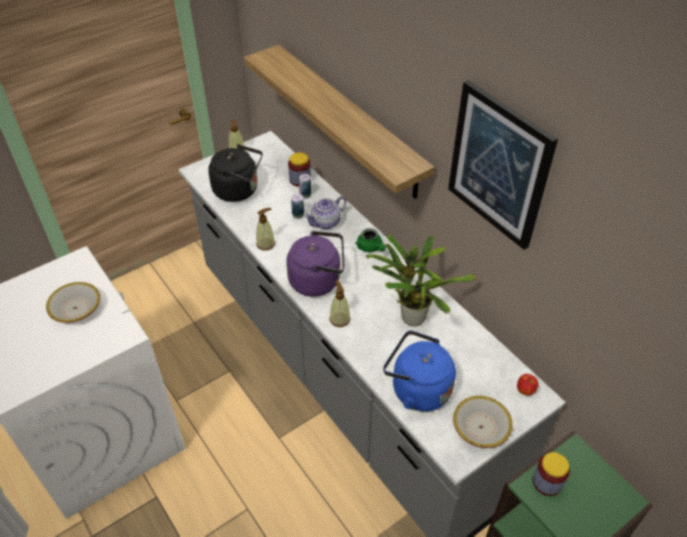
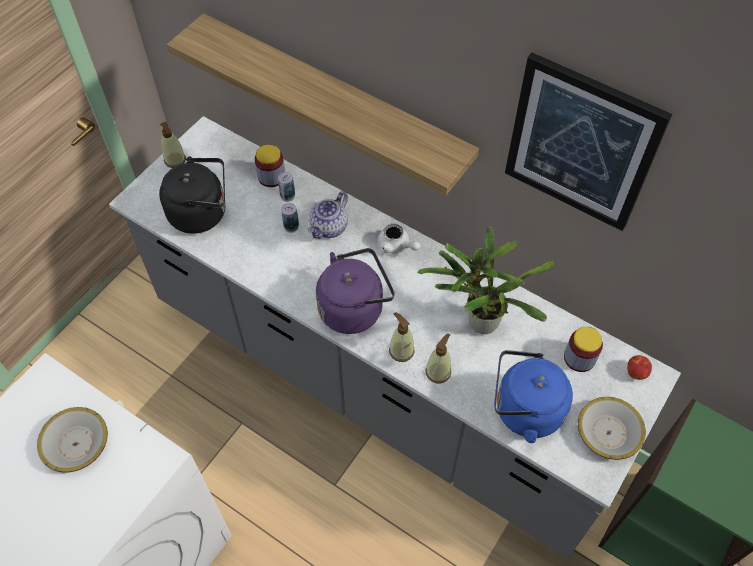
camera: 20 degrees left, 10 degrees up
soap dispenser [256,208,275,251] -> soap dispenser moved to [426,333,451,383]
green teapot [355,228,386,252] -> white teapot [378,224,421,254]
jar [533,452,570,496] -> jar moved to [564,327,603,372]

